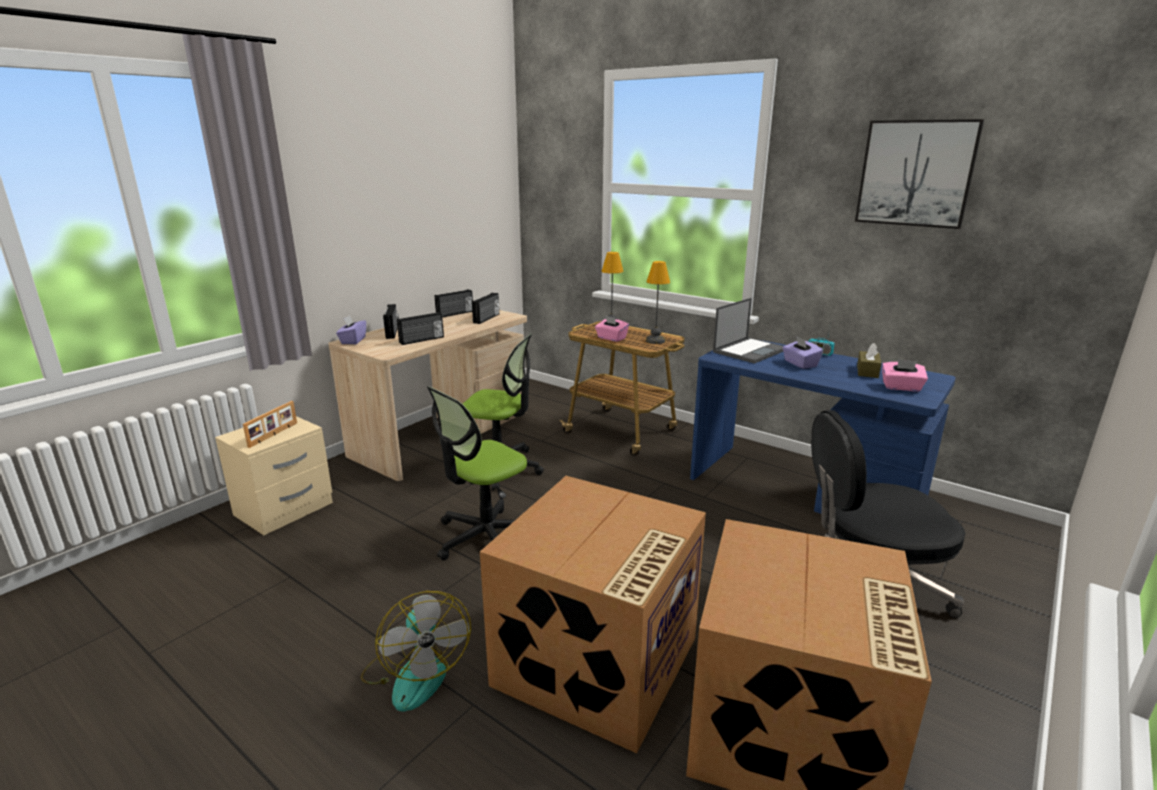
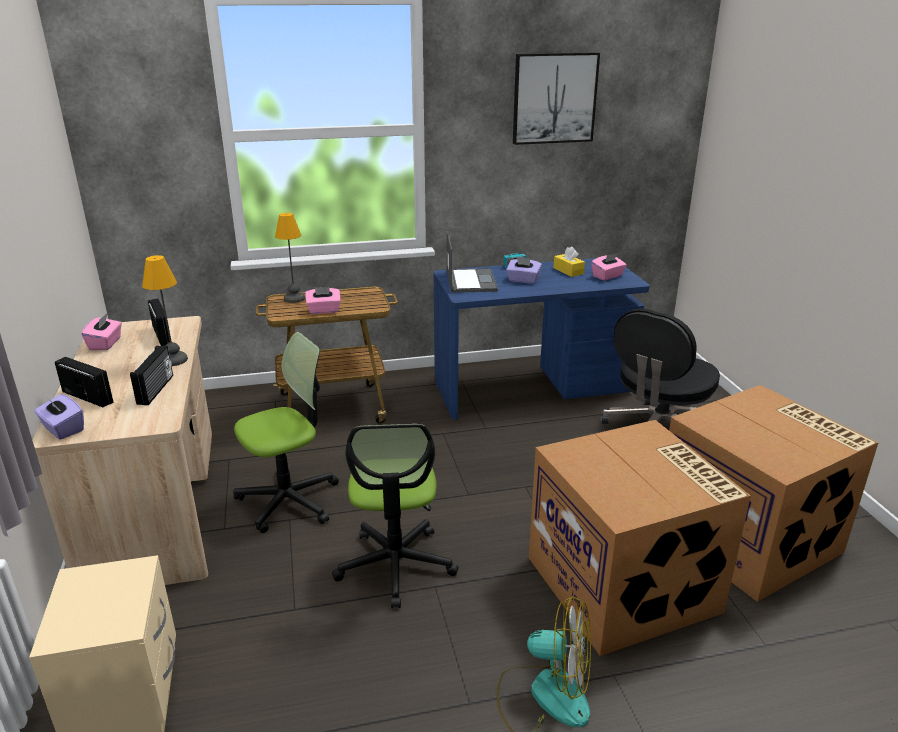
camera: 50 degrees left, 5 degrees up
picture frame [243,401,297,448] -> none
radio [435,289,473,318] -> pink tissue box [82,314,122,350]
table lamp [646,261,670,344] -> table lamp moved to [142,255,188,366]
brown tissue box [857,343,881,378] -> yellow tissue box [554,246,585,277]

